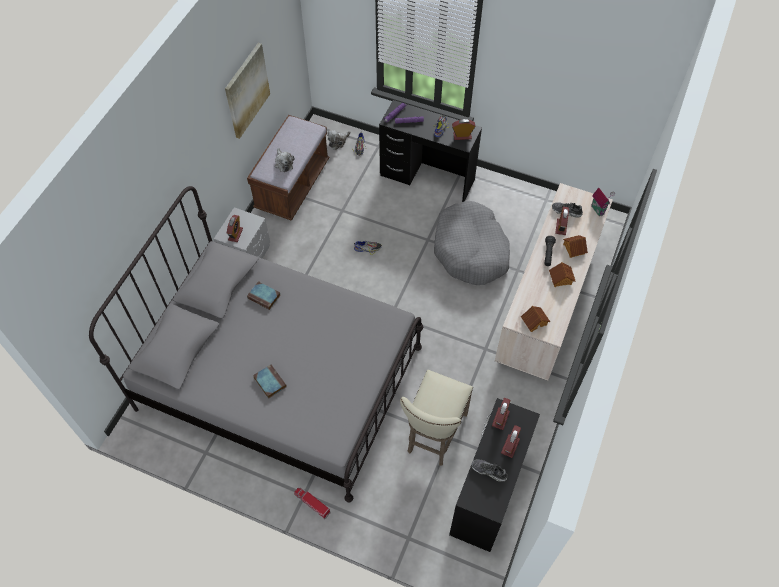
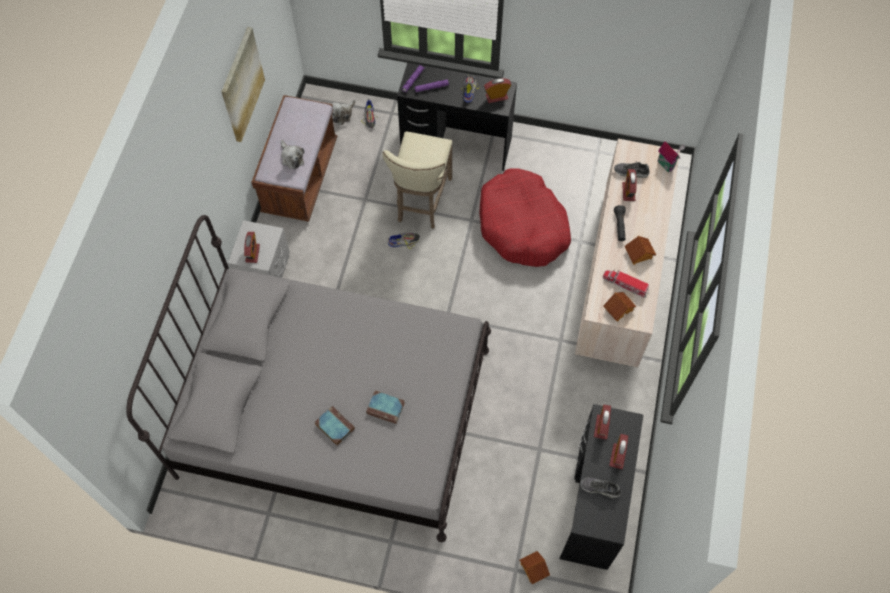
camera: 10 degrees left, 5 degrees up
book [247,281,281,310] -> book moved to [366,390,405,424]
toy truck [294,488,331,519] -> toy truck moved to [603,270,649,298]
beige stool [400,370,473,465] -> beige stool moved to [382,131,453,228]
grey dog bed [434,201,510,285] -> red dog bed [479,168,571,267]
toy house [563,235,588,258] -> toy house moved to [519,551,550,584]

